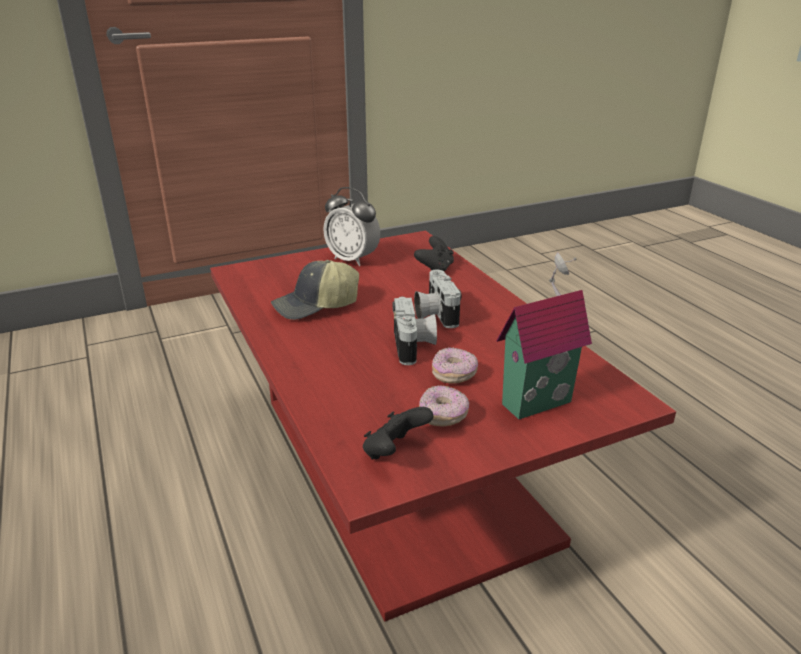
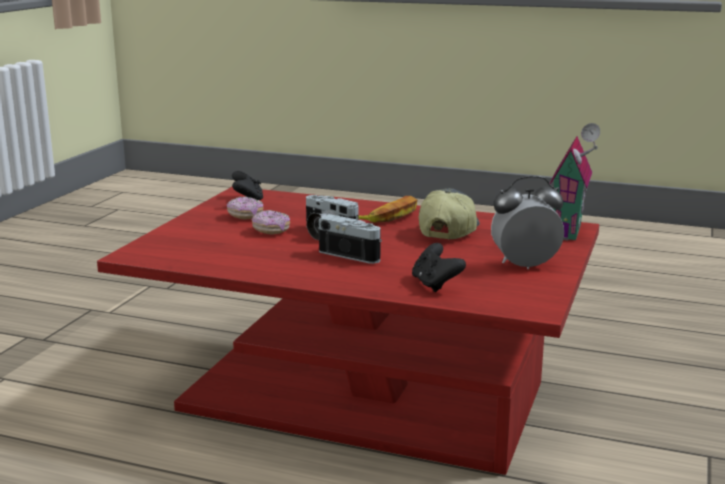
camera: 135 degrees right, 10 degrees down
toy house [496,252,592,420] -> toy house moved to [550,123,600,240]
none -> banana [359,196,418,223]

